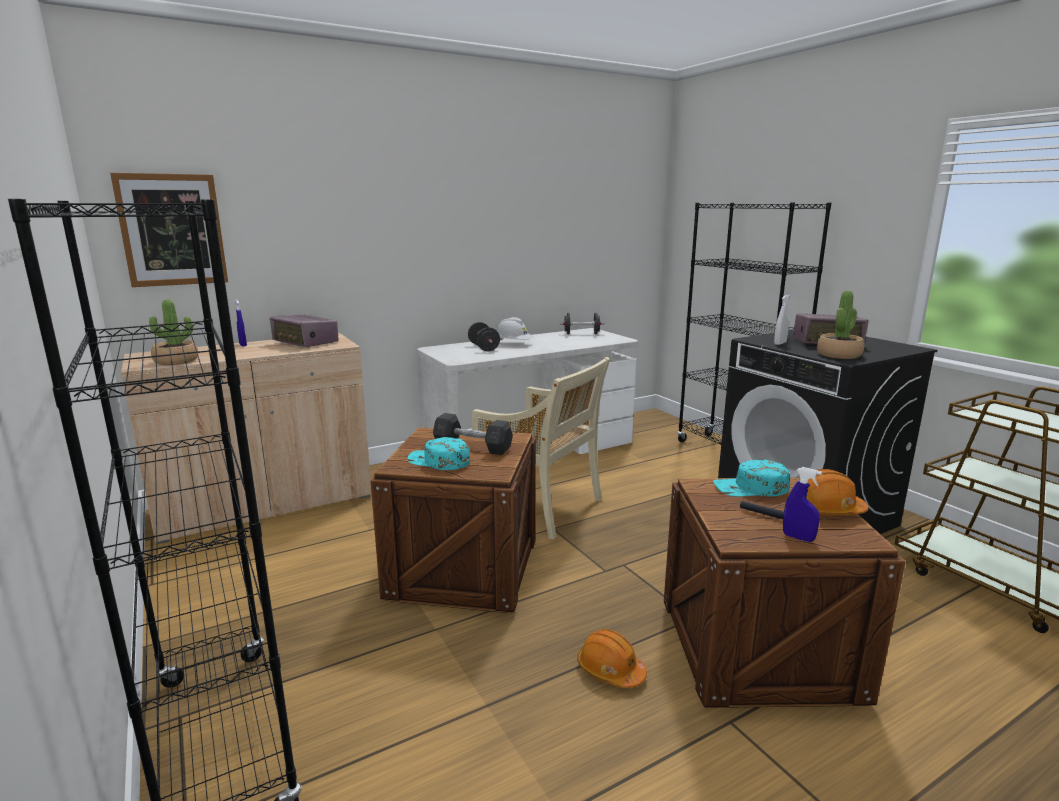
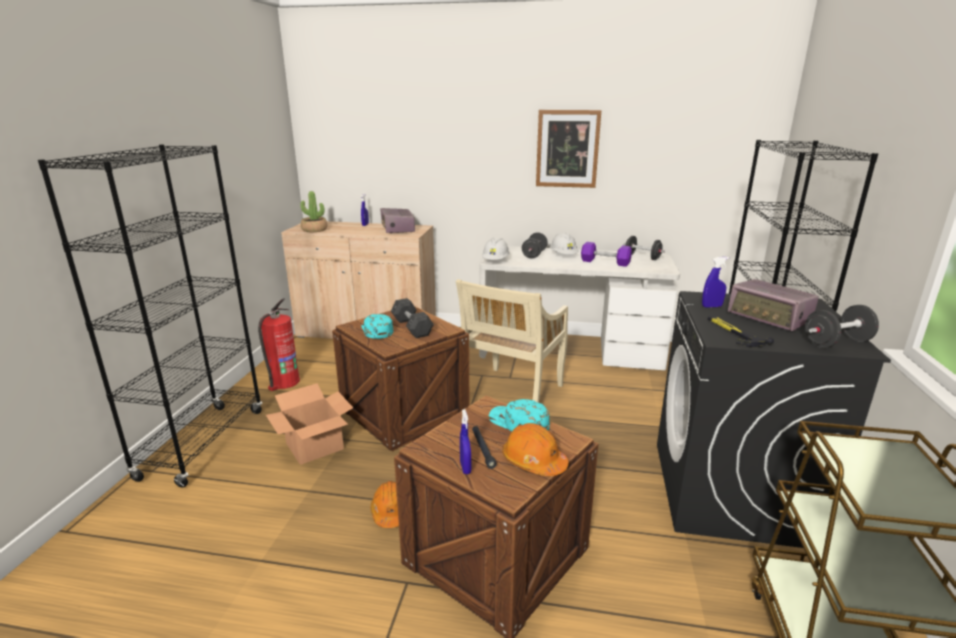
camera: 40 degrees right, 5 degrees up
picture [110,173,228,287] -> picture moved to [536,110,601,188]
beige chair [472,357,610,539] -> beige chair turned 45 degrees clockwise [456,279,568,403]
white spray bottle [774,295,790,345] -> blue spray bottle [702,257,729,307]
potted plant [817,291,864,359] -> hammer [707,316,774,347]
none -> fire extinguisher [258,298,300,391]
none -> cardboard box [266,383,353,465]
none -> white hard hat [482,237,510,260]
none -> purple dumbbell [581,242,632,267]
none -> black dumbbell [805,305,879,348]

